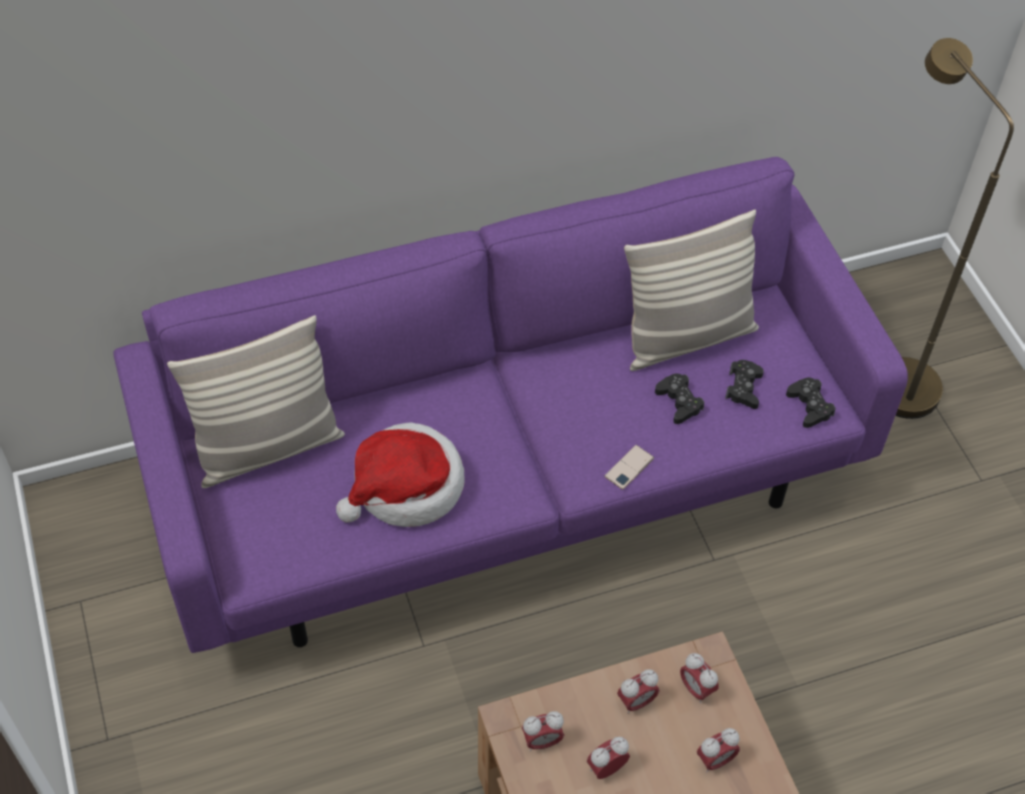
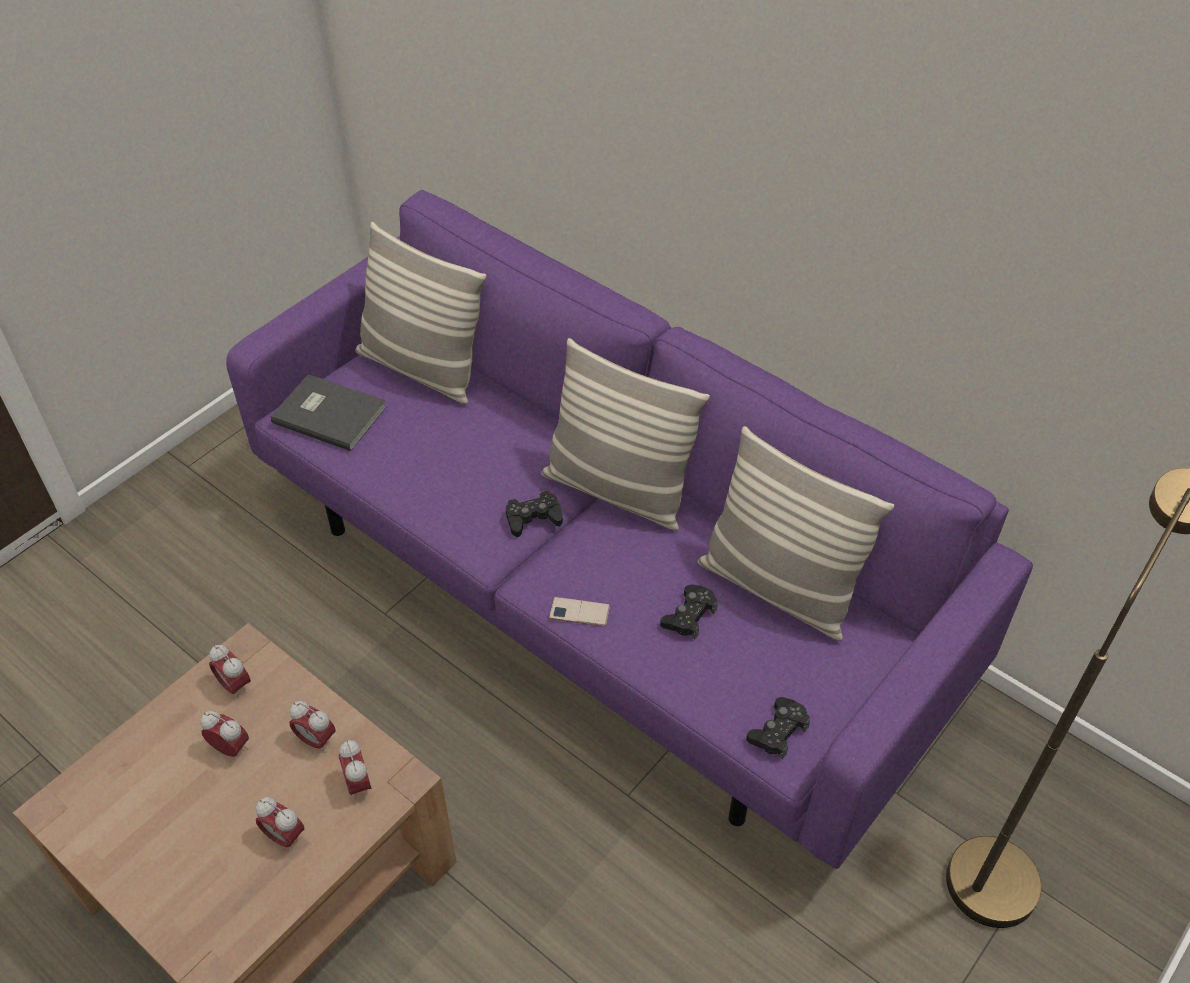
camera: 60 degrees right, 5 degrees down
hat [336,422,465,527] -> none
alarm clock [680,653,719,704] -> alarm clock turned 45 degrees counterclockwise [339,740,371,800]
black game controller [725,360,764,409] -> black game controller moved to [506,490,563,537]
none -> grey book [271,374,386,451]
none -> pillow [541,338,710,531]

